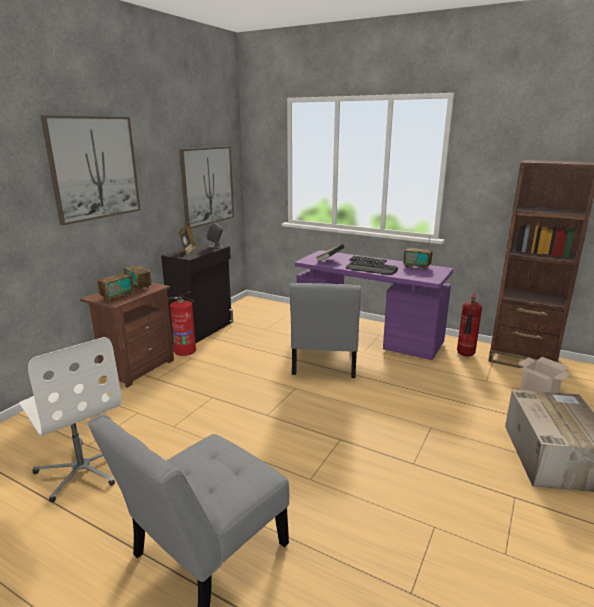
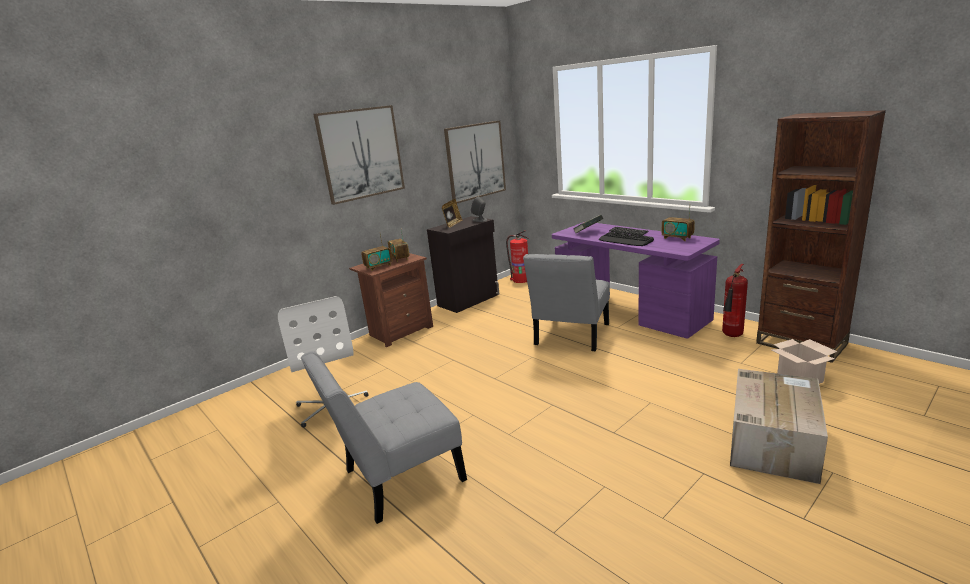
camera: 20 degrees right, 0 degrees up
fire extinguisher [168,291,196,356] -> fire extinguisher moved to [506,230,529,283]

